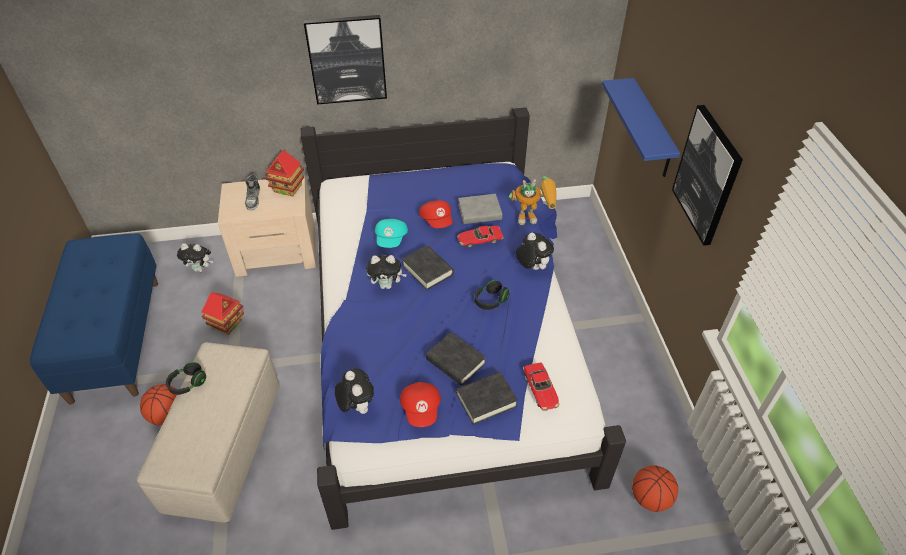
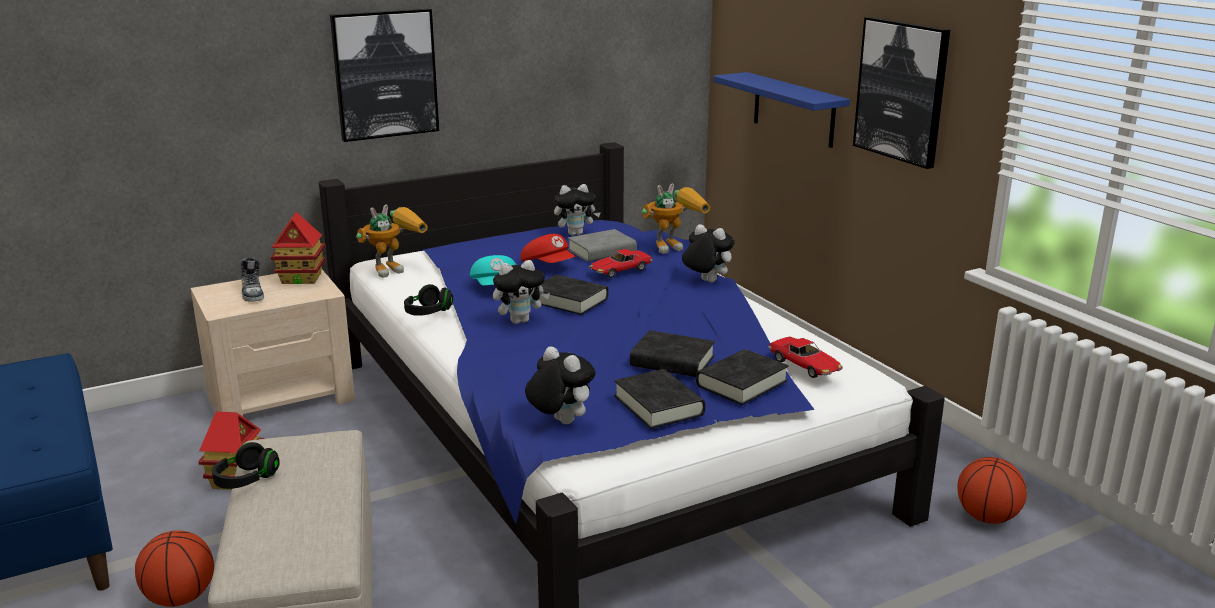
camera: 20 degrees left, 25 degrees down
plush toy [177,244,213,272] -> plush toy moved to [554,184,601,236]
red cap [400,382,441,427] -> black book [614,369,705,429]
black headphones [475,280,510,310] -> black headphones moved to [404,284,453,316]
none -> toy robot [356,205,428,278]

